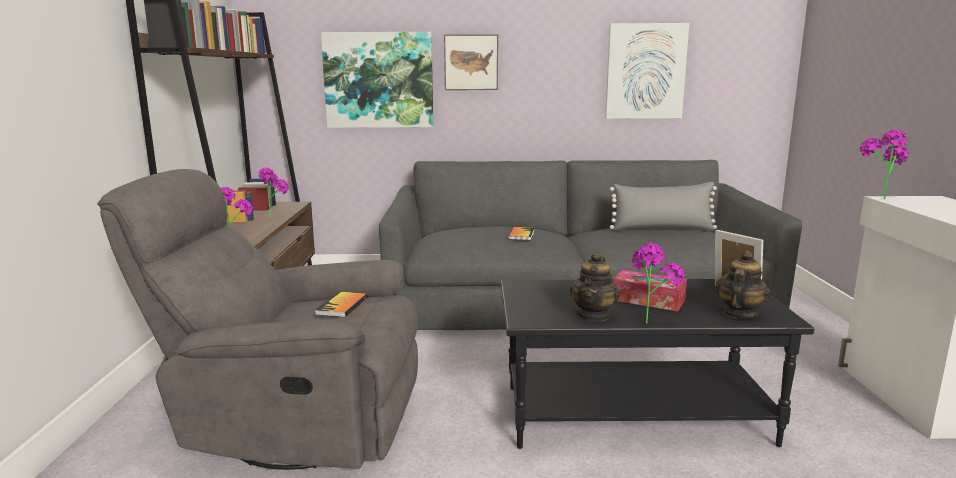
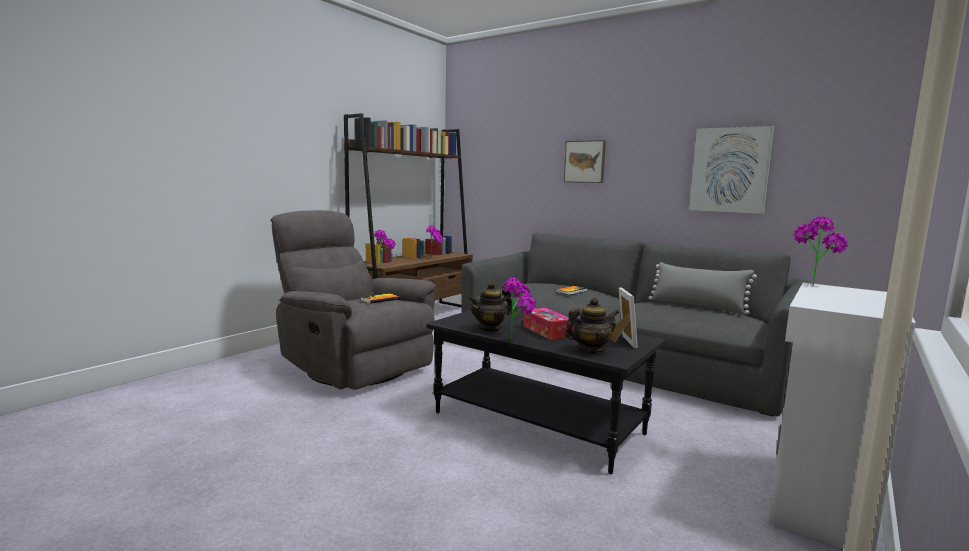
camera: 35 degrees right, 5 degrees down
picture [321,32,434,128] -> none

